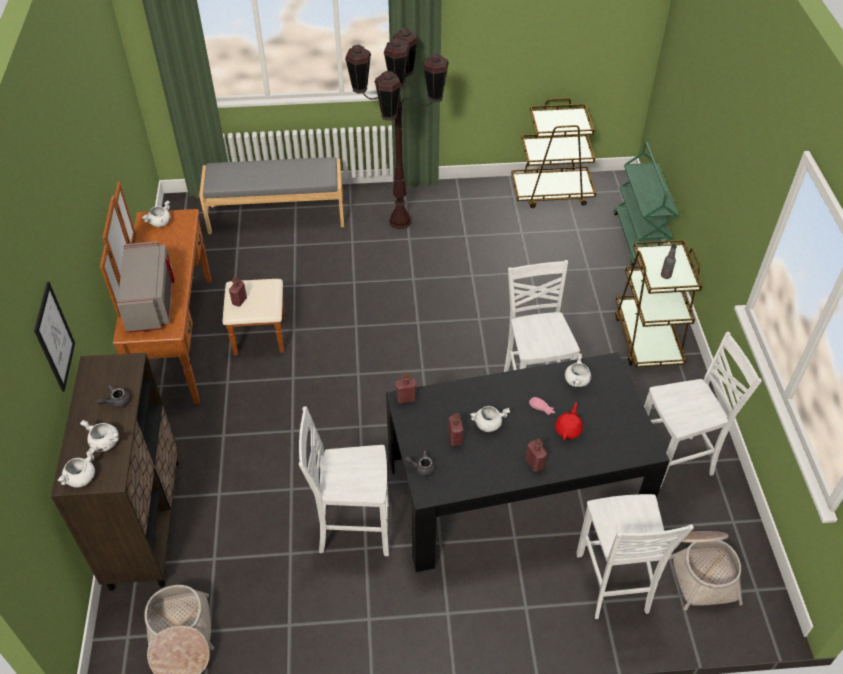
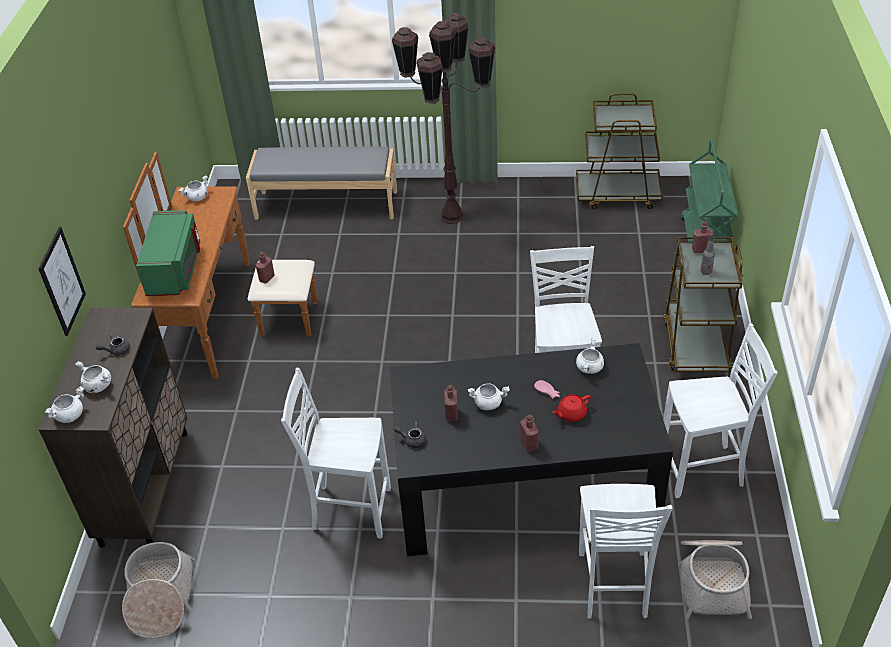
camera: 10 degrees right, 5 degrees down
grey microwave [117,241,174,333] -> green microwave [136,210,200,296]
red bottle [395,373,417,403] -> red bottle moved to [692,221,713,253]
red teapot [555,402,583,440] -> red teapot turned 150 degrees counterclockwise [552,394,591,422]

